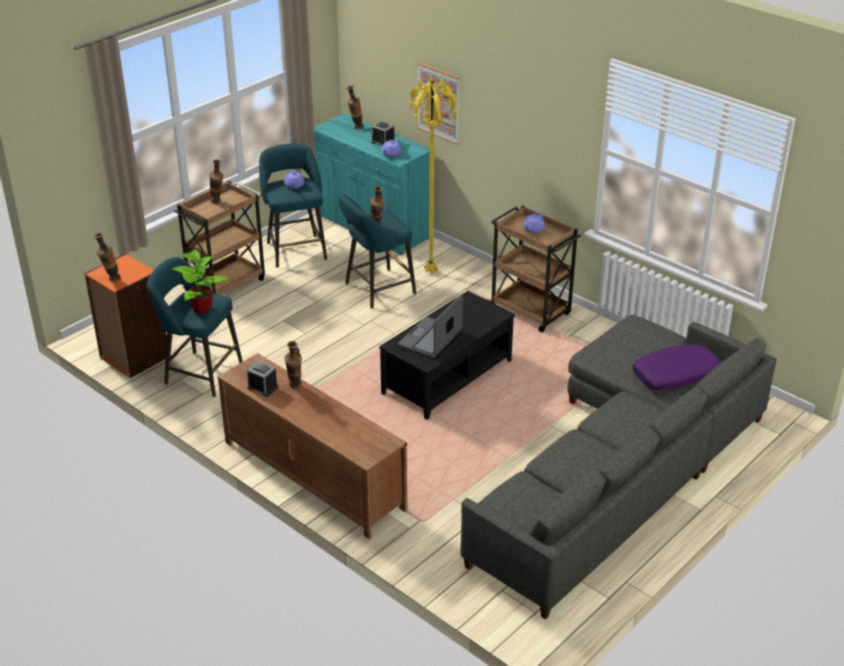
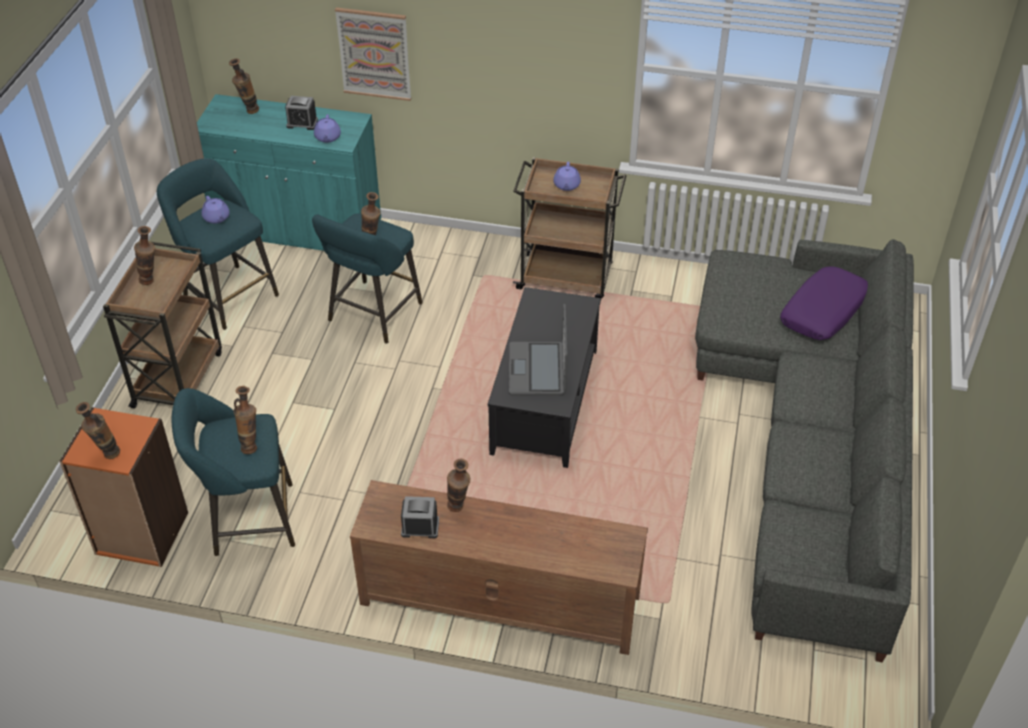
camera: 30 degrees left, 10 degrees up
potted plant [172,249,230,314] -> vase [234,386,257,454]
yellow floor lamp [410,77,457,273] -> none

